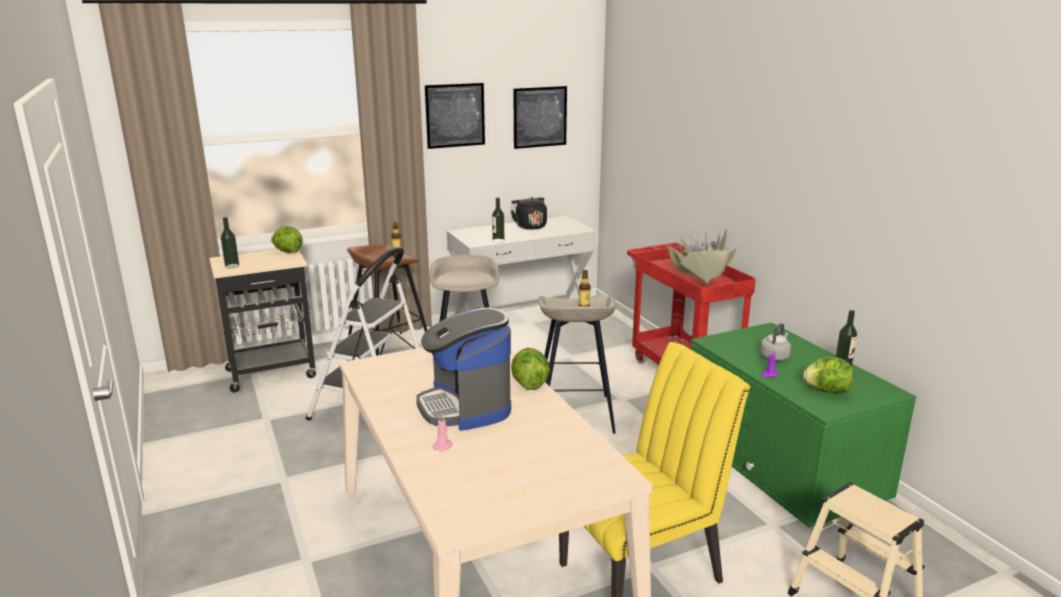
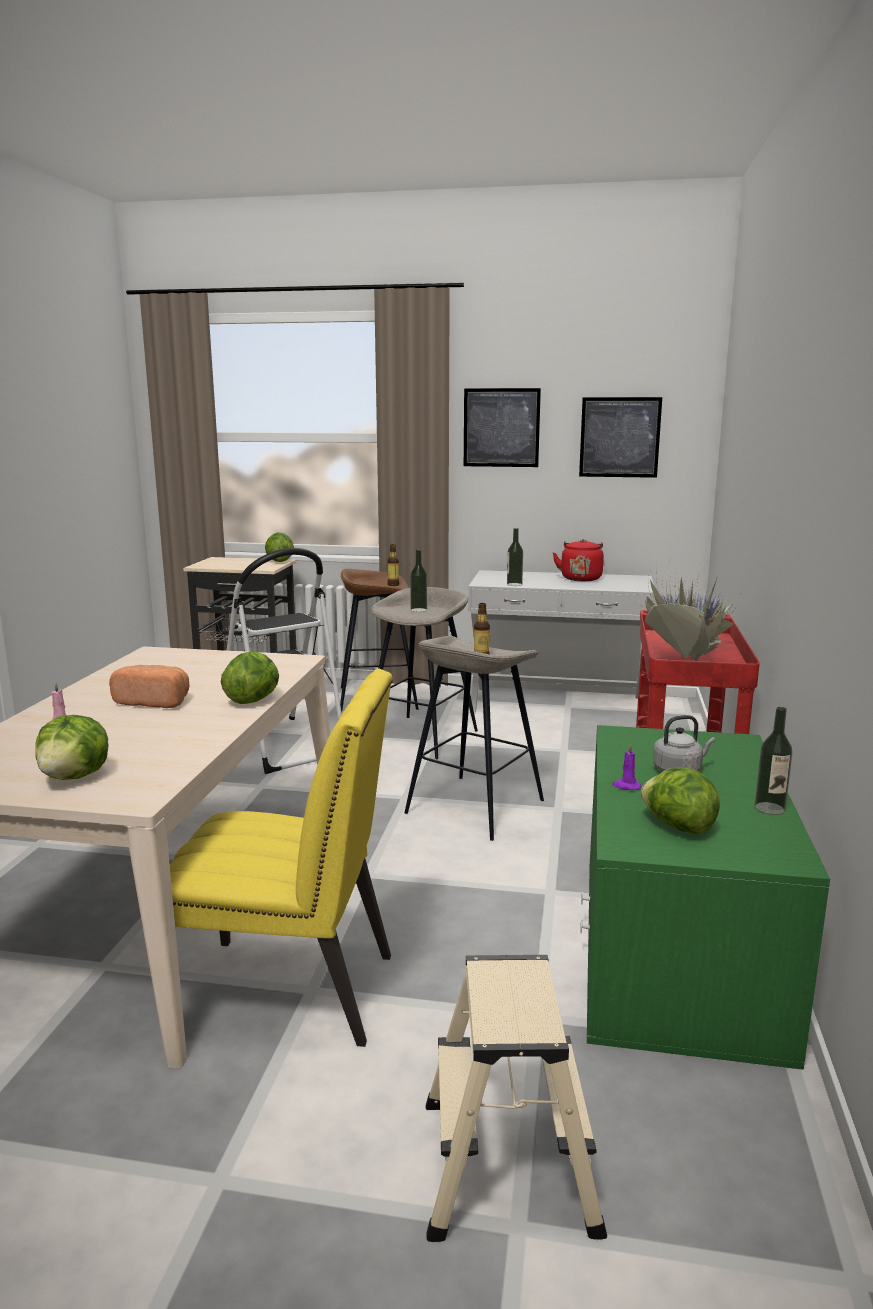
camera: 35 degrees right, 5 degrees down
bottle [221,217,239,268] -> bottle moved to [410,550,427,612]
coffee machine [416,307,511,431] -> bread [109,665,189,708]
black kettle [511,197,547,230] -> red kettle [553,539,604,581]
none -> lettuce [35,715,109,780]

